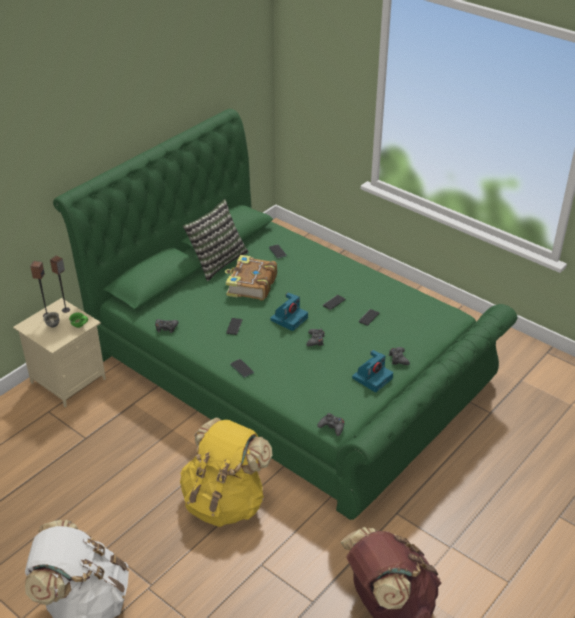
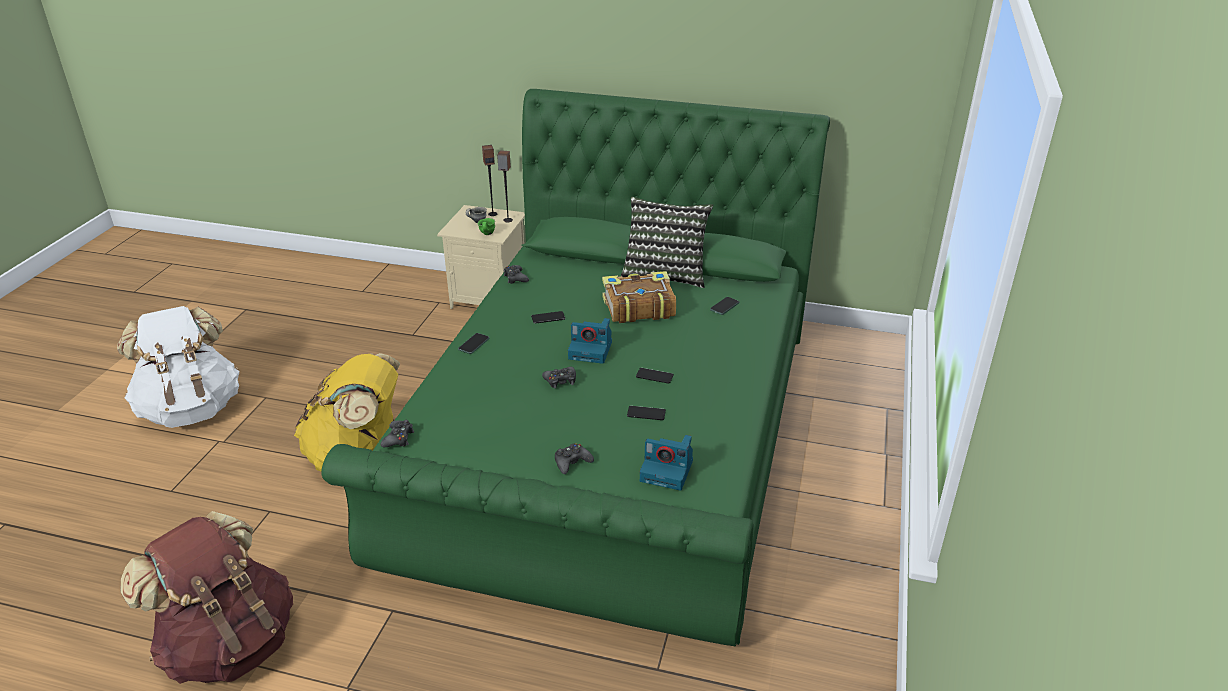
camera: 65 degrees right, 5 degrees down
camera [352,350,393,392] -> camera moved to [640,435,693,491]

